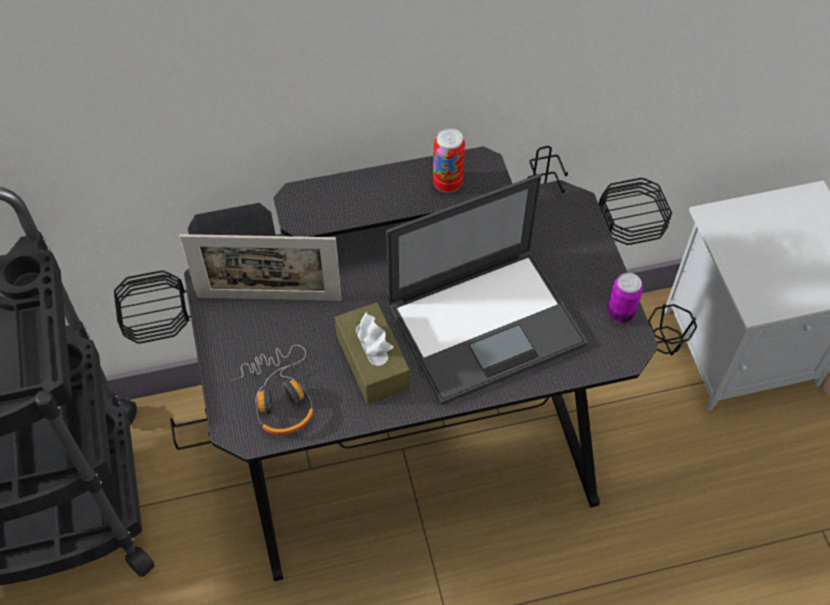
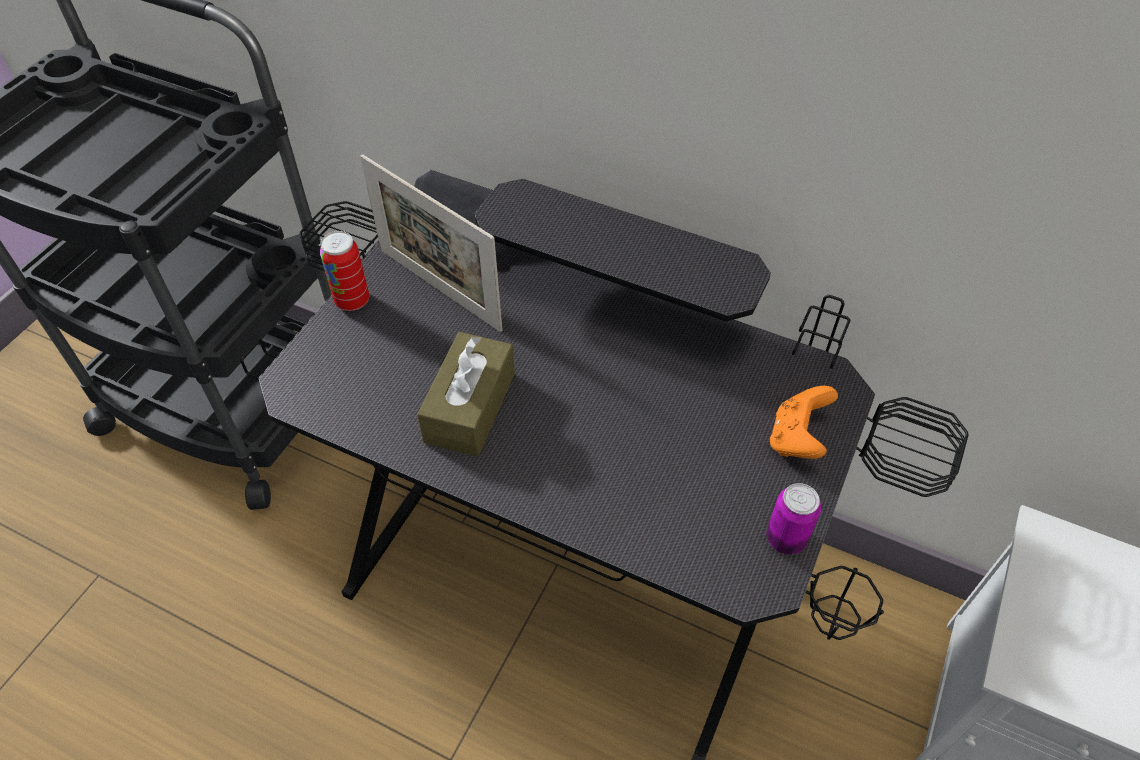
camera: 40 degrees right, 5 degrees down
headphones [231,345,314,435] -> none
laptop [386,174,588,405] -> none
can [433,128,465,192] -> can moved to [320,231,369,311]
none -> orange game controller [770,386,838,459]

